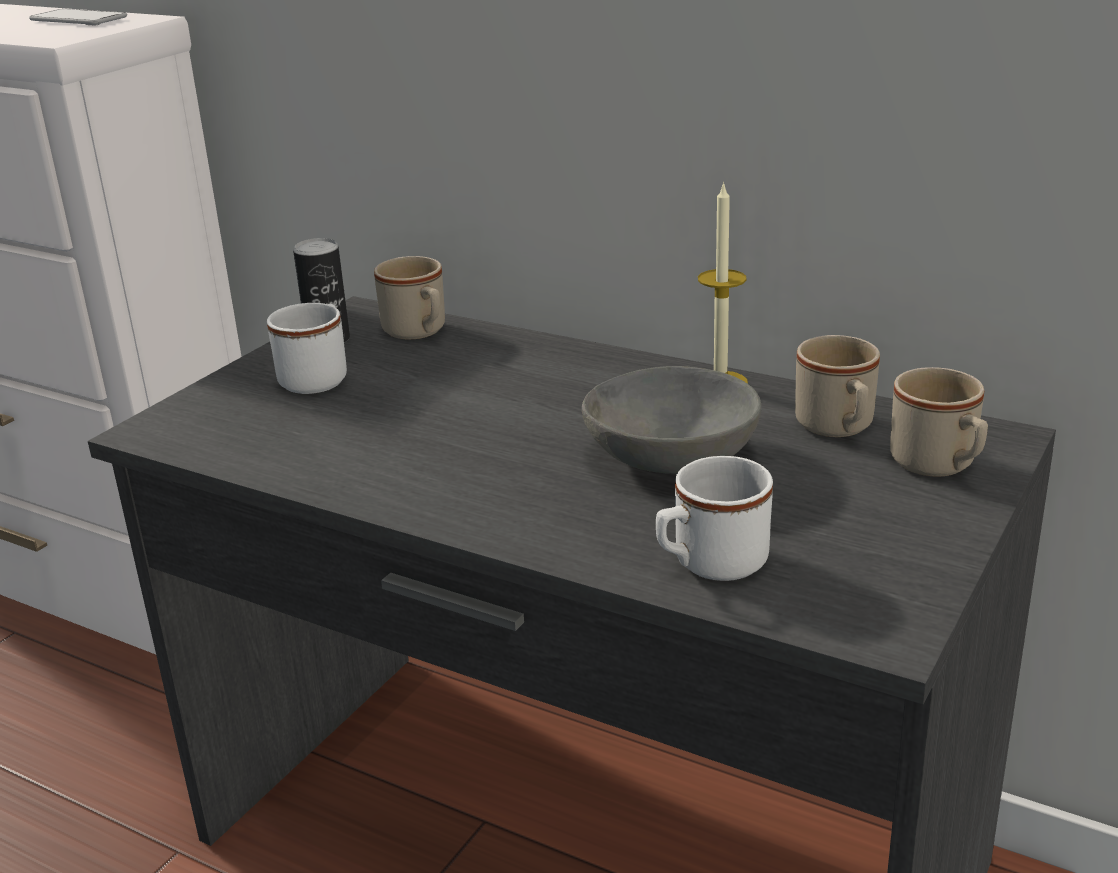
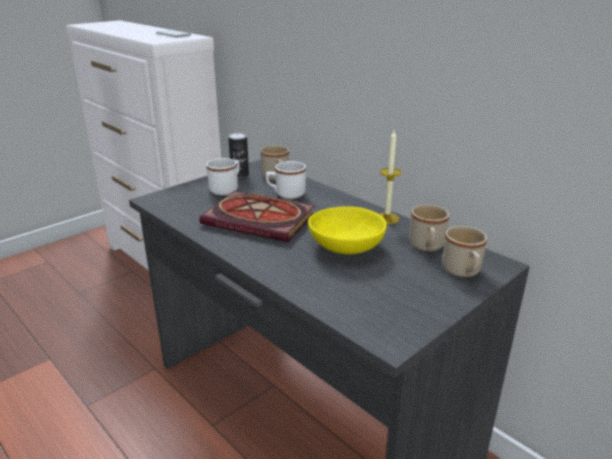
camera: 15 degrees right, 0 degrees up
grey bowl [582,366,761,474] -> yellow bowl [308,206,387,254]
white mug [656,456,773,581] -> white mug moved to [266,161,306,199]
none -> book [199,191,315,242]

